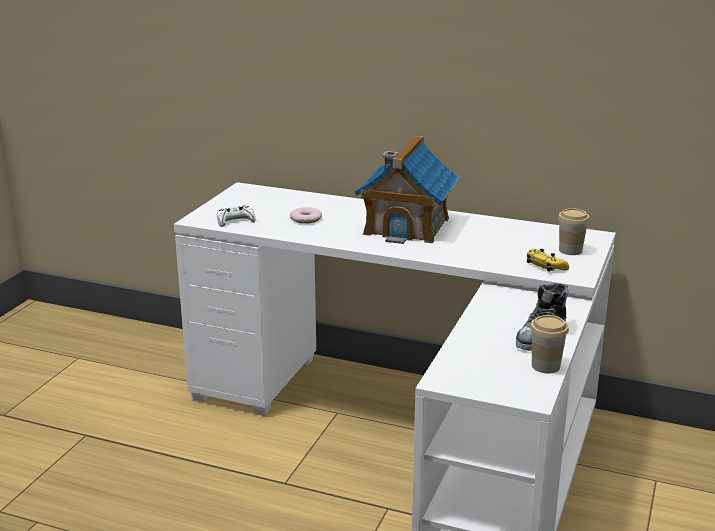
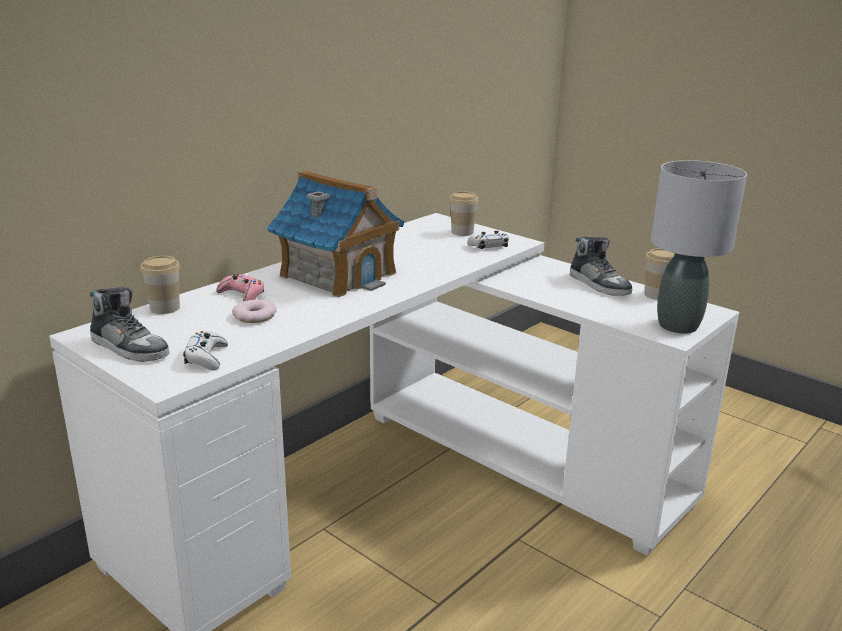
camera: 70 degrees left, 0 degrees up
yellow game controller [527,249,569,272] -> white game controller [467,231,509,249]
none -> shoe [90,287,169,362]
none -> cup [140,256,180,314]
none -> pink game controller [216,274,264,302]
none -> grey table lamp [651,160,747,334]

